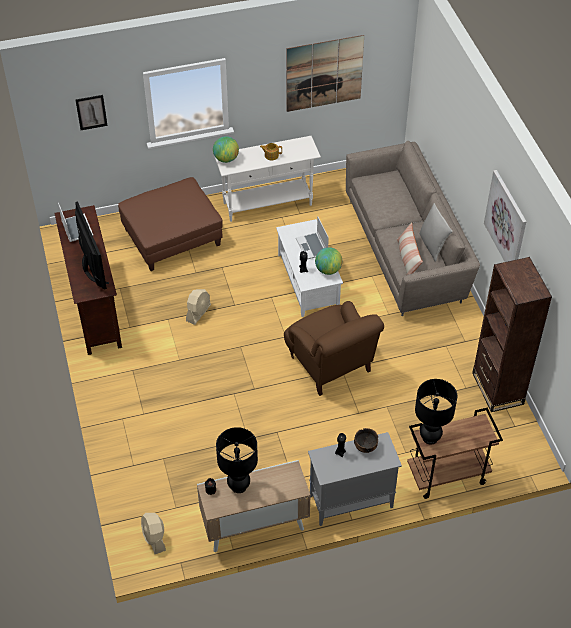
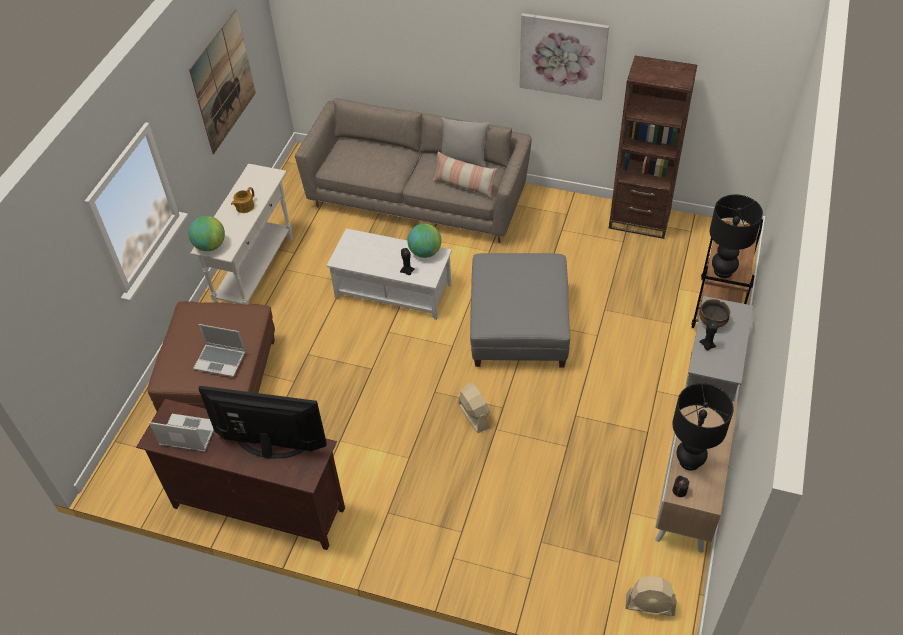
camera: 55 degrees left, 0 degrees up
picture [76,95,108,130] -> none
beige fan [186,289,211,325] -> beige fan moved to [458,383,490,433]
brown armchair [284,301,384,396] -> grey ottoman [470,253,570,368]
laptop [296,216,329,259] -> laptop moved to [193,324,246,377]

